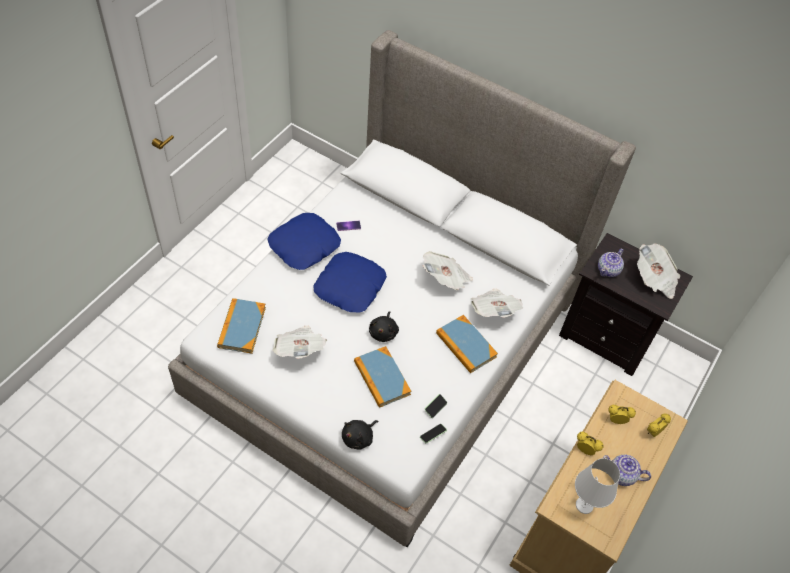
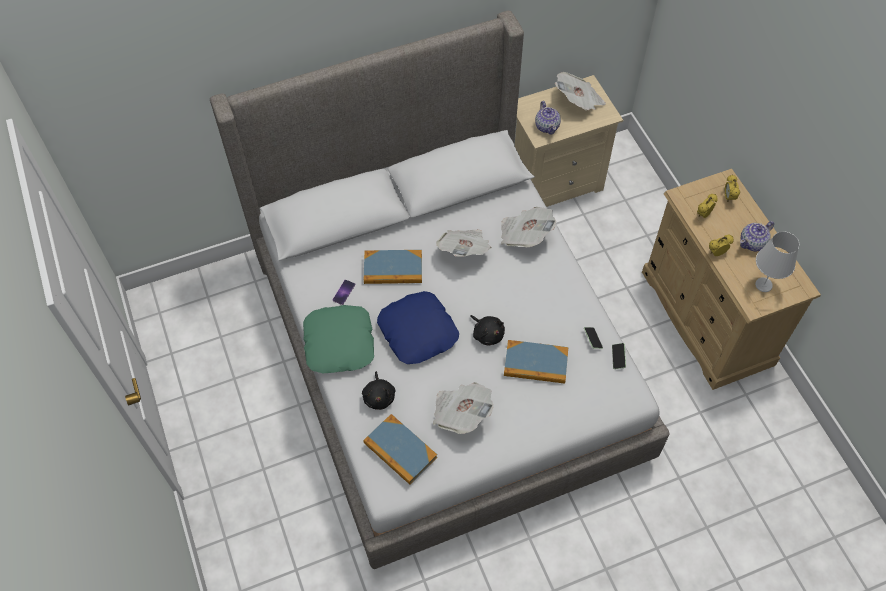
camera: 50 degrees left, 5 degrees up
blue pillow [267,213,341,270] -> green pillow [303,305,374,373]
black plush toy [342,420,378,450] -> black plush toy moved to [362,371,395,410]
book [436,315,498,373] -> book moved to [364,250,422,284]
black nightstand [559,233,693,376] -> beige nightstand [515,75,623,207]

